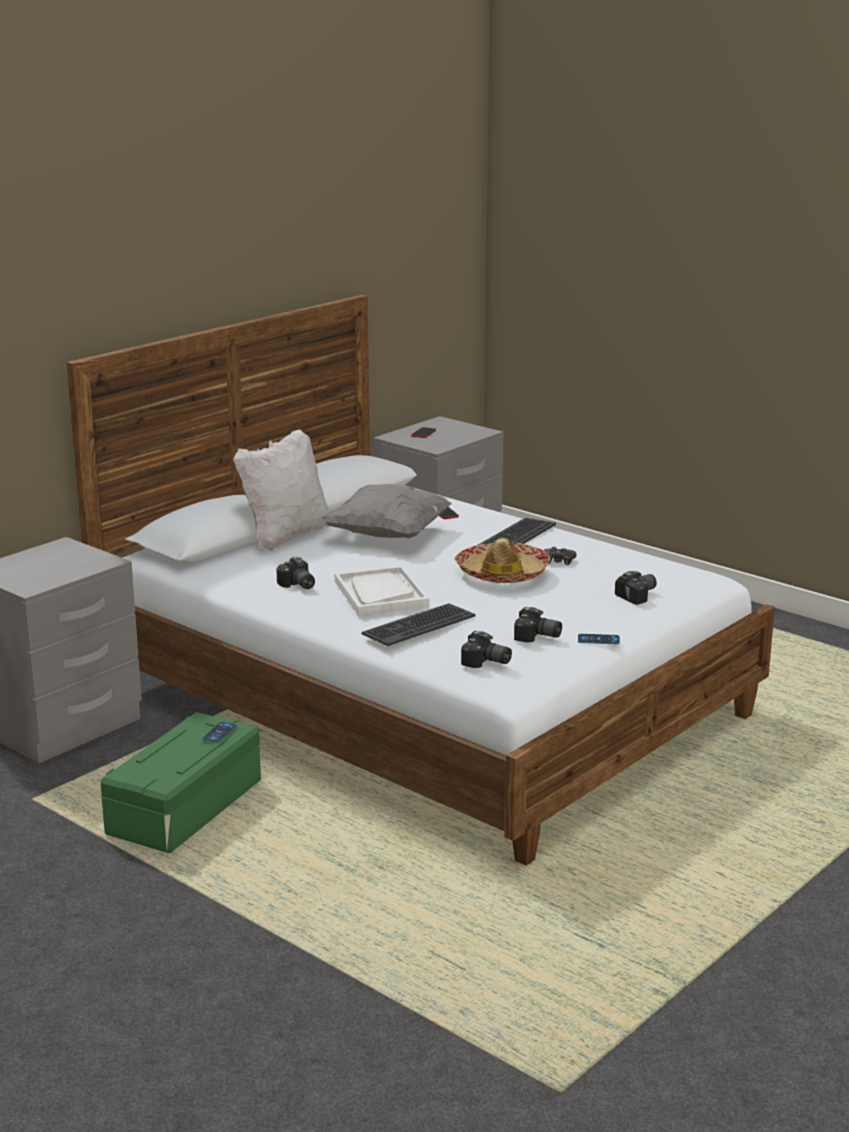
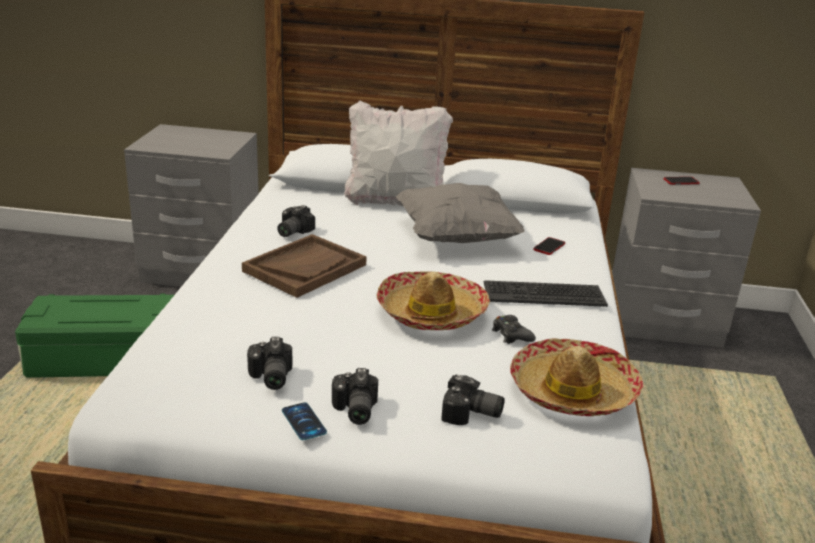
camera: 55 degrees right, 5 degrees up
phone [202,722,237,743] -> none
white tray [335,565,429,616] -> brown tray [242,234,367,298]
keyboard [361,603,476,646] -> none
camera [461,631,512,668] -> camera moved to [332,368,378,425]
none -> hat [510,338,643,416]

